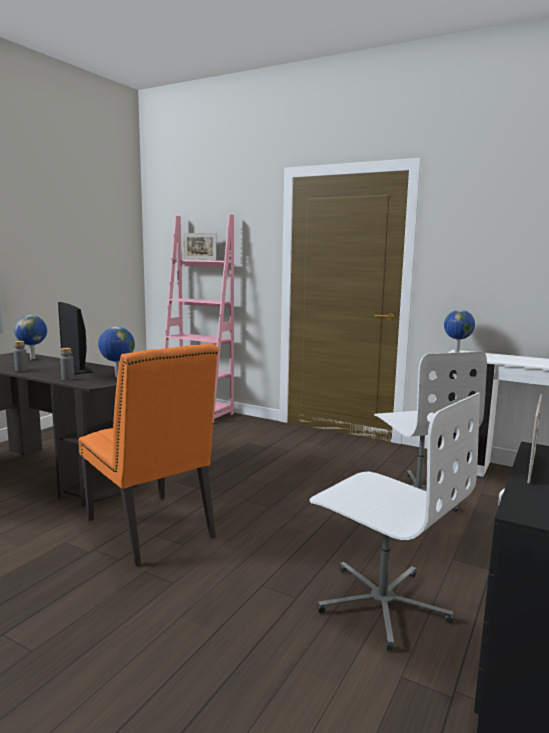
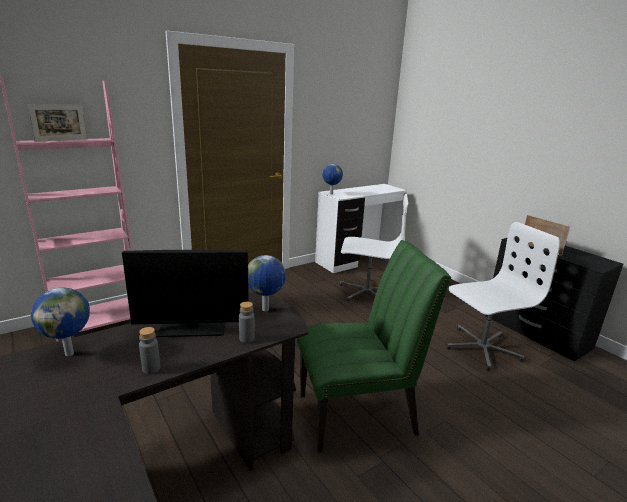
camera: 65 degrees left, 10 degrees up
orange chair [78,343,219,567] -> green chair [297,240,451,453]

